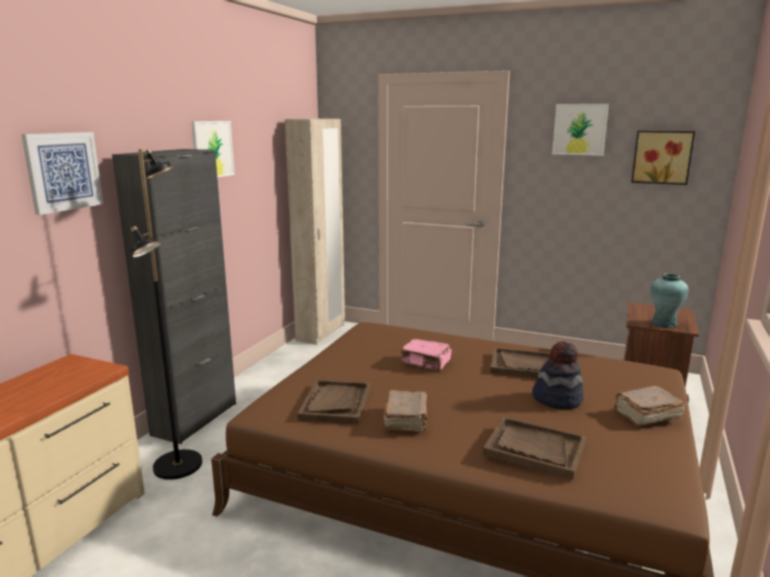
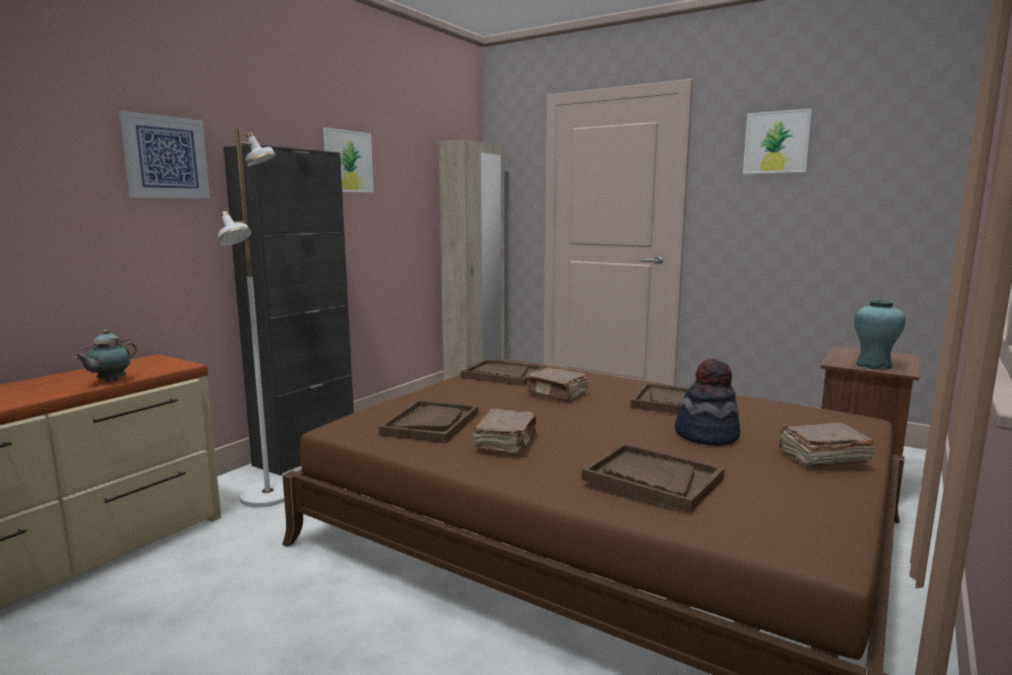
camera: 10 degrees right, 5 degrees down
black floor lamp [131,149,202,480] -> white floor lamp [218,128,284,507]
pink book [400,339,452,371] -> brown book [525,367,589,402]
picture [631,131,695,185] -> none
none -> teapot [74,330,137,382]
none -> brown tray [461,359,545,386]

